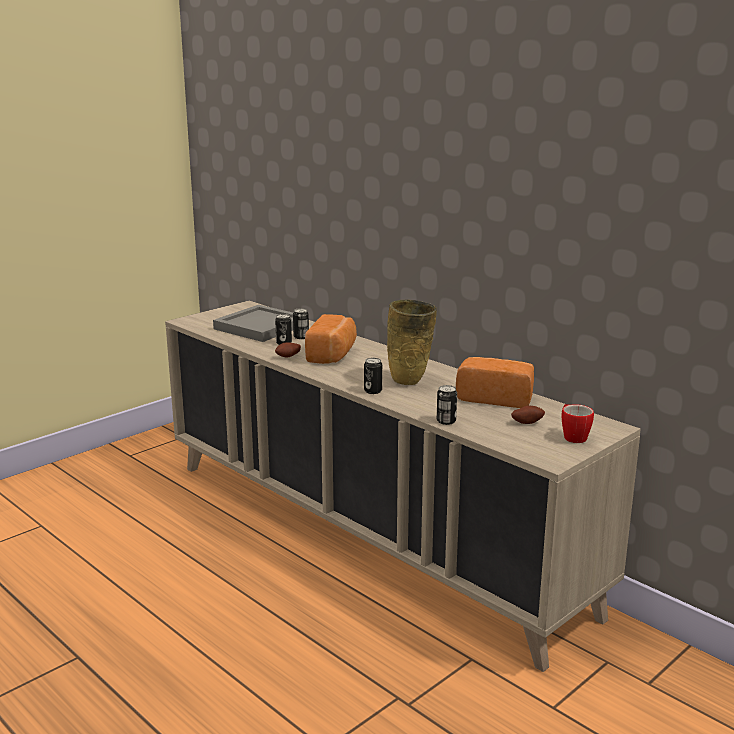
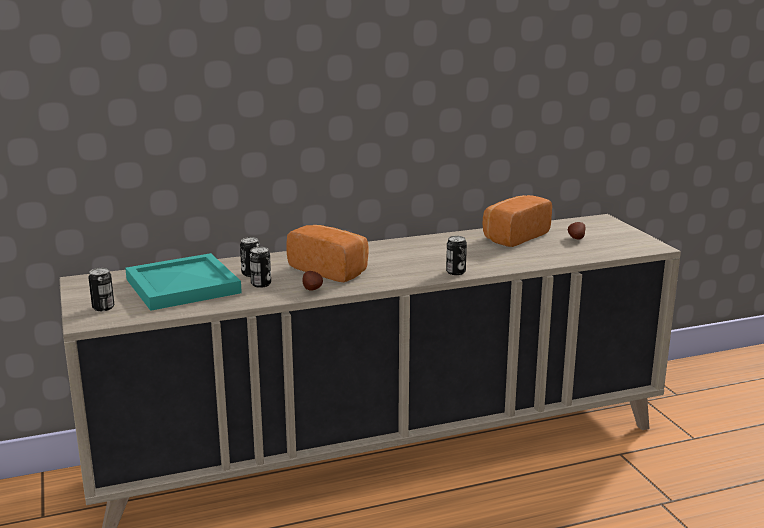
camera: 65 degrees left, 0 degrees up
grey tray [213,305,293,342] -> turquoise tray [125,253,242,311]
beige vase [387,299,437,385] -> none
can [437,385,457,425] -> can moved to [88,268,114,311]
mug [561,404,594,443] -> none

